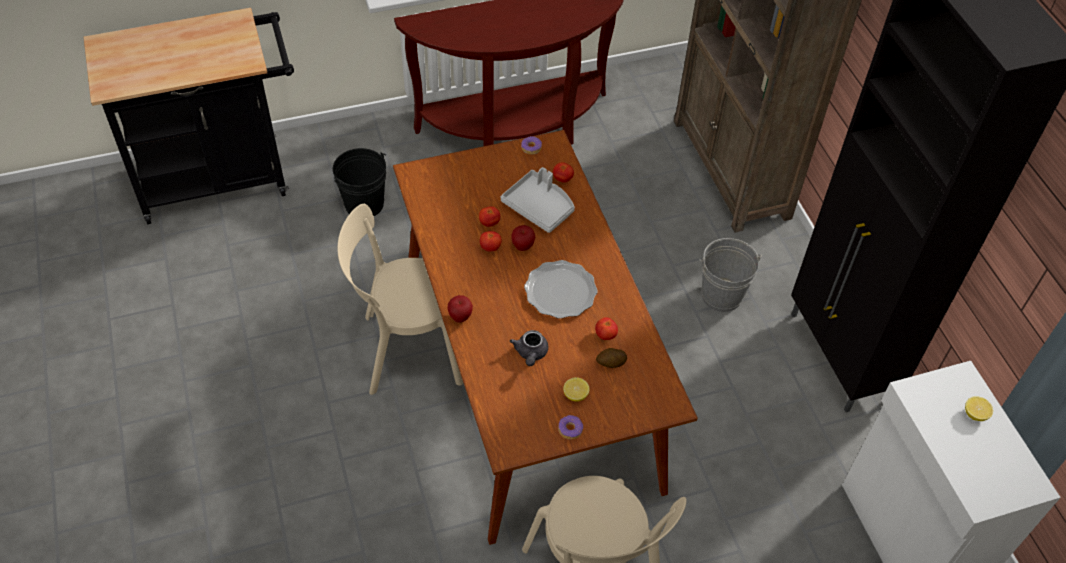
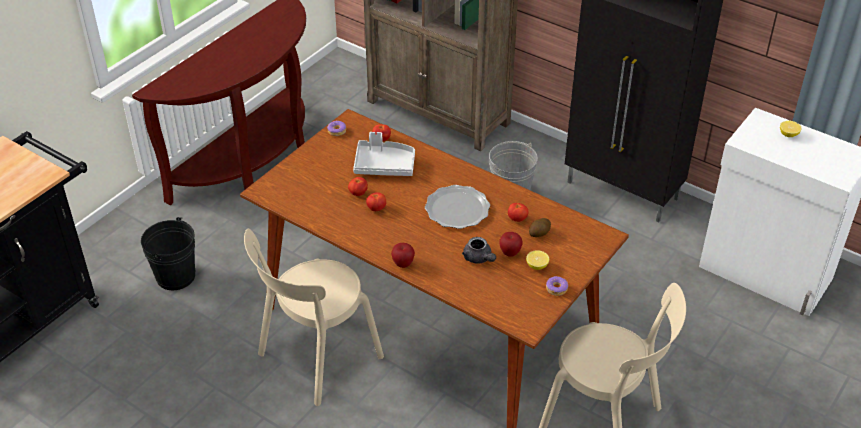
camera: 35 degrees left, 10 degrees down
apple [511,225,535,251] -> apple moved to [499,232,523,257]

